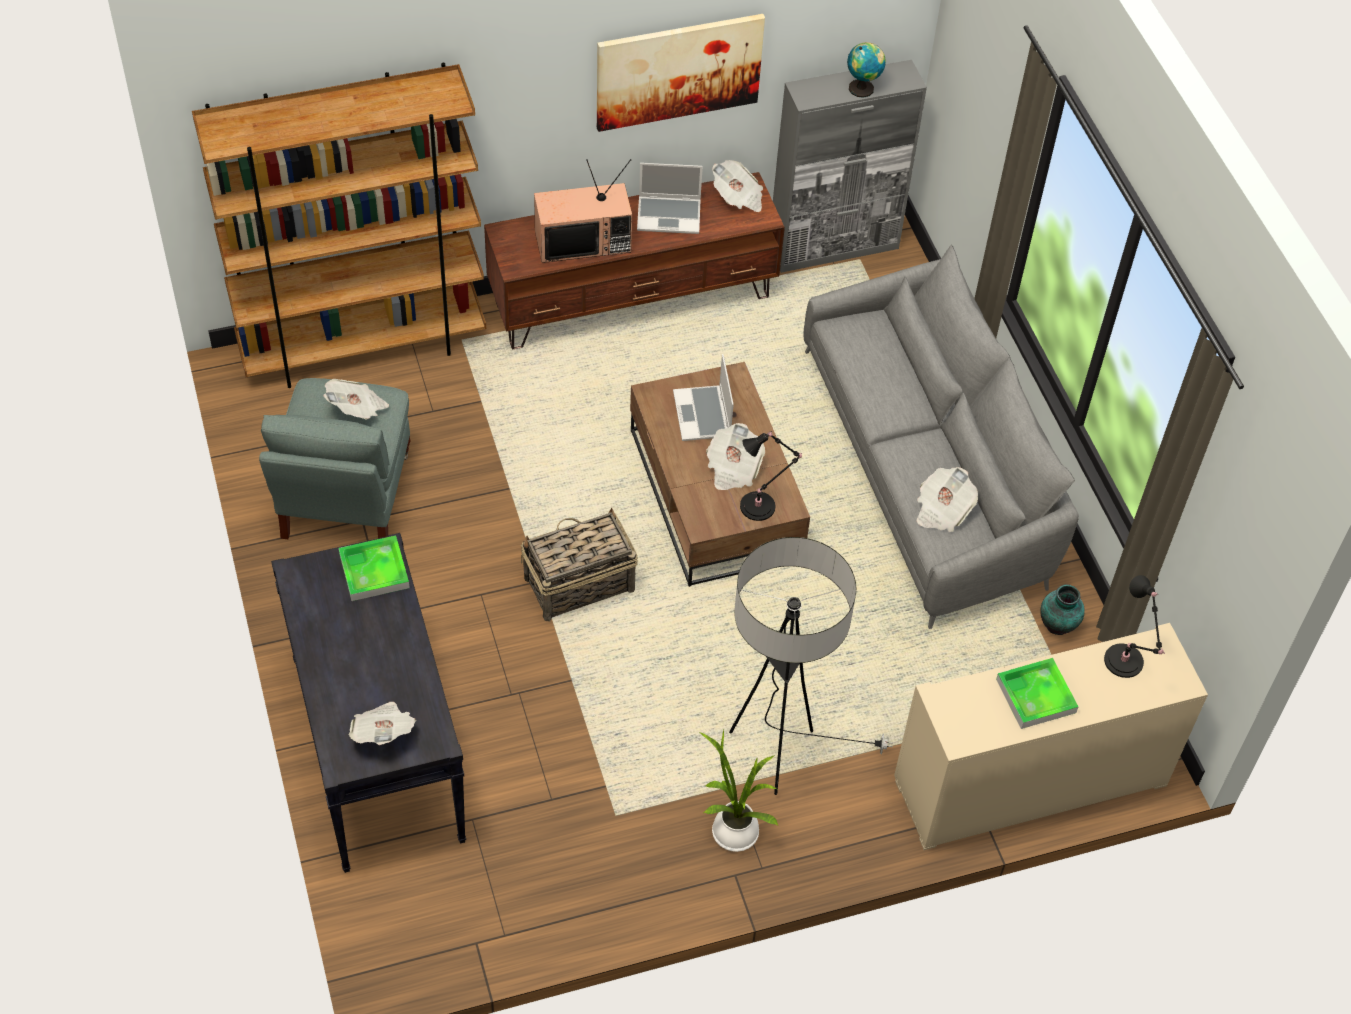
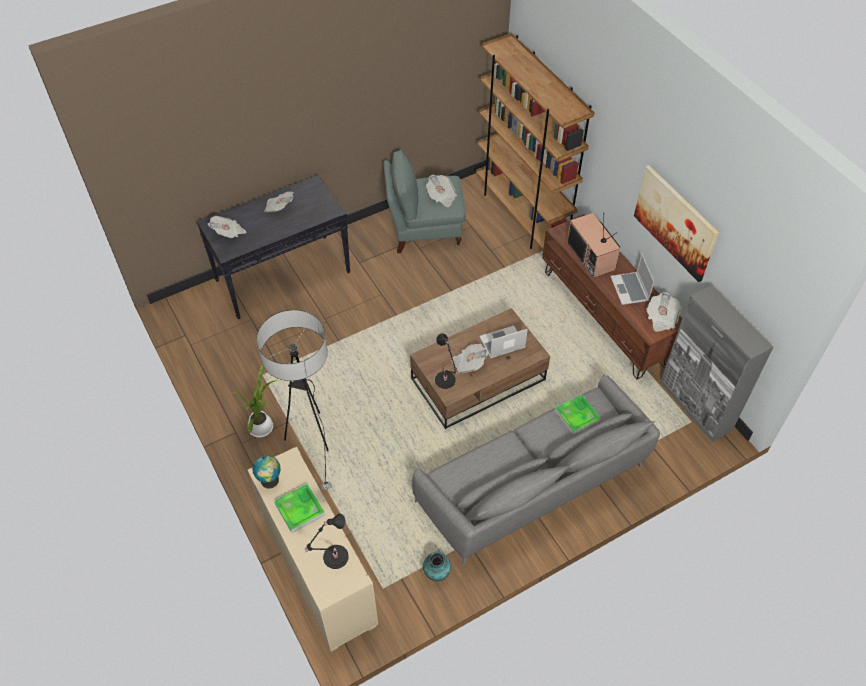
camera: 80 degrees right, 0 degrees up
tray [338,535,410,601] -> tray moved to [555,394,601,435]
basket [521,508,638,622] -> none
globe [847,42,886,98] -> globe moved to [253,455,281,489]
newspaper [917,467,978,532] -> newspaper moved to [264,192,294,212]

